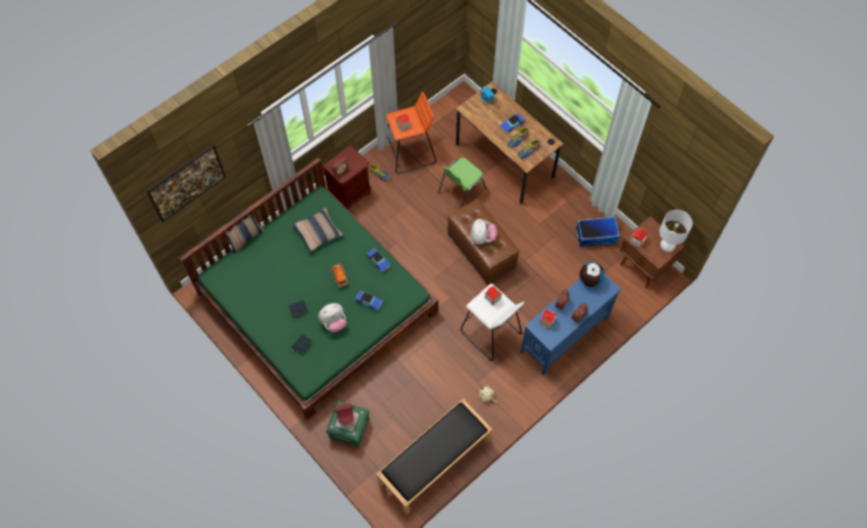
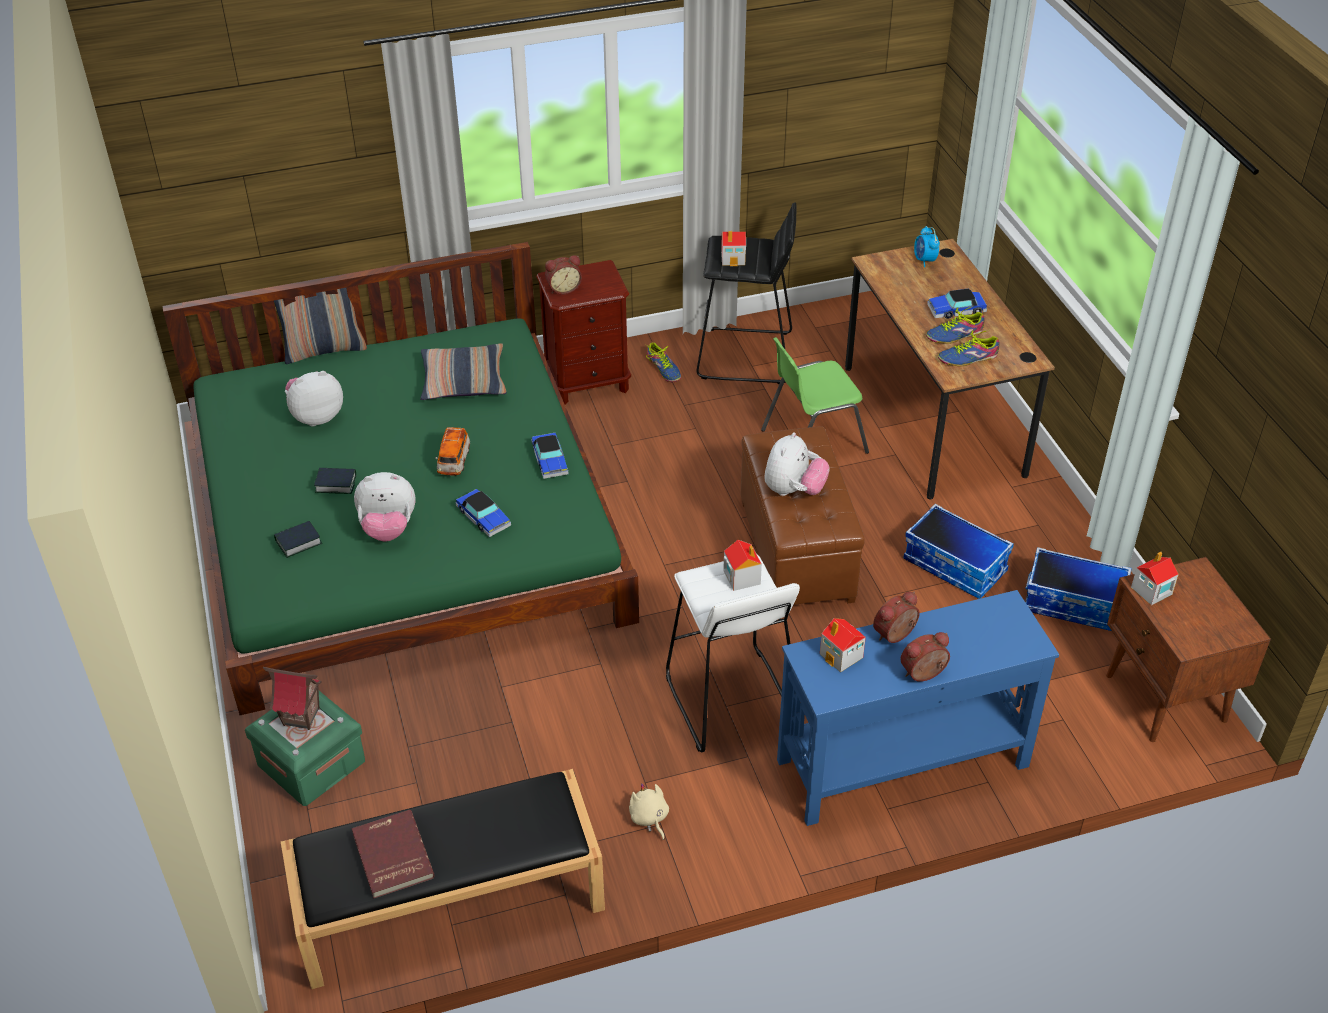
camera: 25 degrees right, 20 degrees down
picture [146,144,226,222] -> none
orange stool [386,92,436,174] -> black stool [696,202,796,384]
globe [580,262,605,287] -> none
white table lamp [660,210,693,252] -> none
none -> plush toy [285,371,343,426]
none -> red book [352,810,435,898]
none -> storage box [903,504,1014,599]

